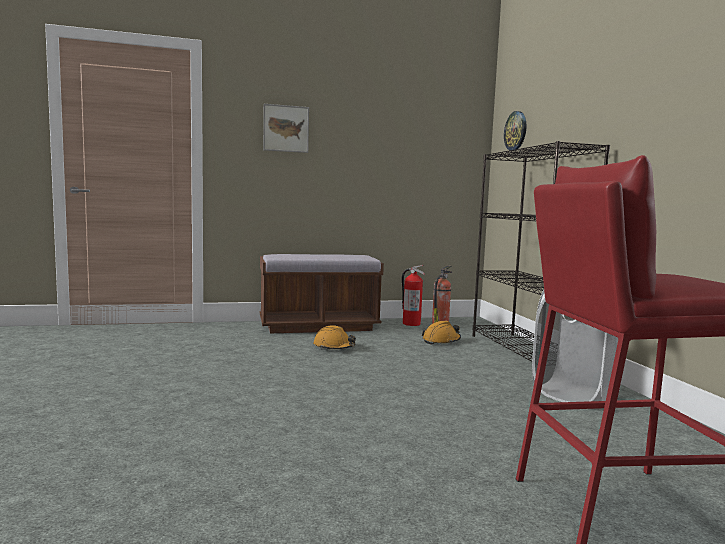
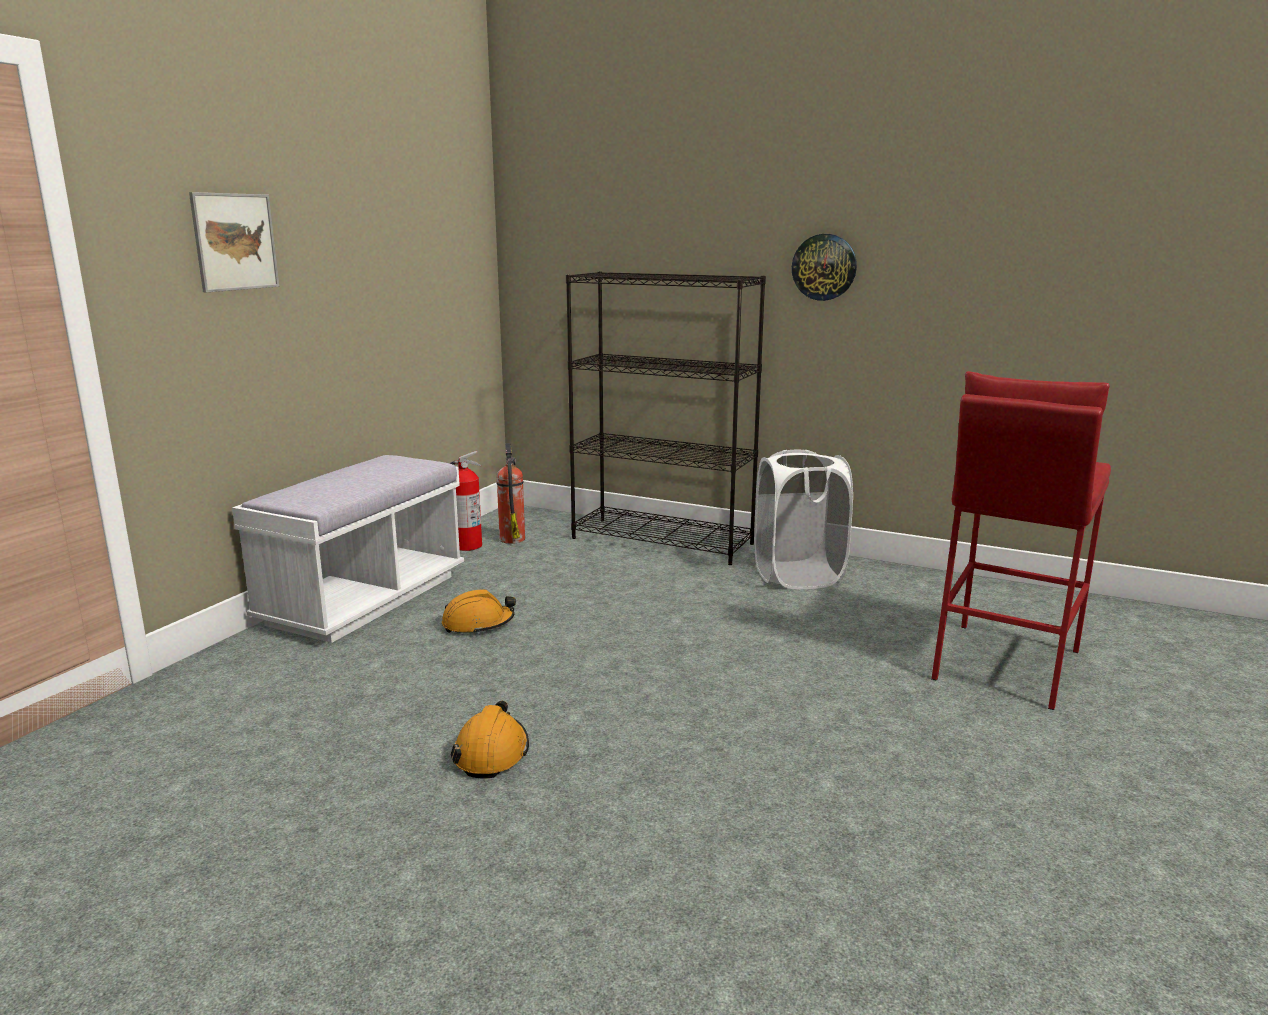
camera: 50 degrees left, 10 degrees up
brown bench [260,254,384,333] -> white bench [232,455,464,643]
orange hard hat [422,321,461,345] -> orange hard hat moved to [450,701,529,778]
wall clock [504,111,526,151] -> wall clock moved to [792,234,857,301]

